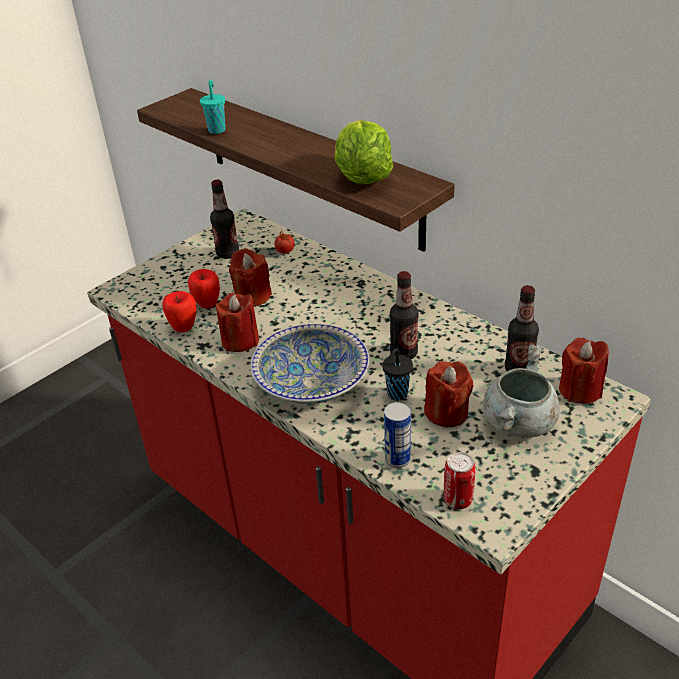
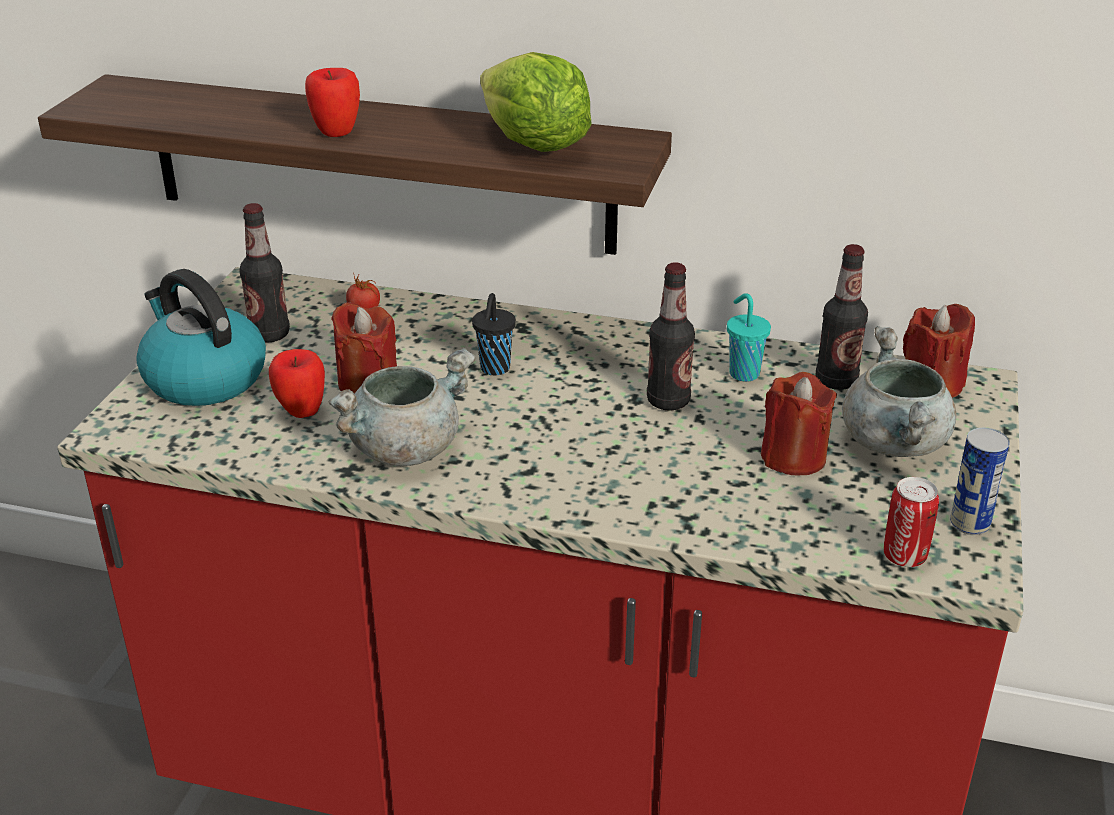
camera: 30 degrees left, 5 degrees down
apple [162,291,196,332] -> apple moved to [305,68,360,137]
turquoise cup [200,79,226,134] -> turquoise cup moved to [727,293,771,382]
red candle [216,293,259,352] -> grey cooking pot [328,348,476,466]
bowl [251,324,369,404] -> none
black cup [382,348,413,401] -> black cup moved to [472,293,516,376]
can [384,402,411,468] -> can moved to [950,428,1010,535]
none -> kettle [136,269,266,406]

